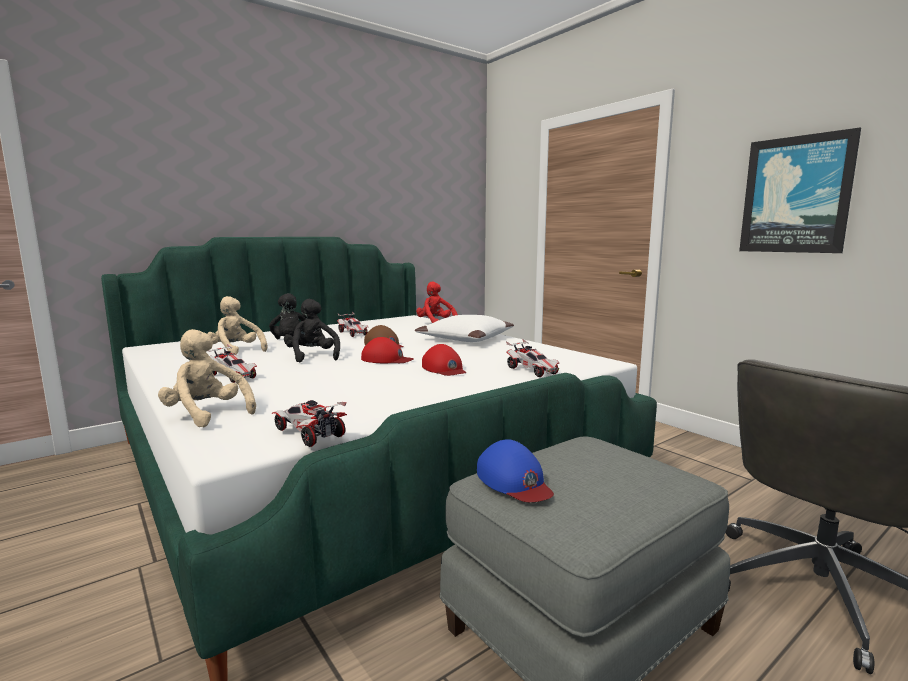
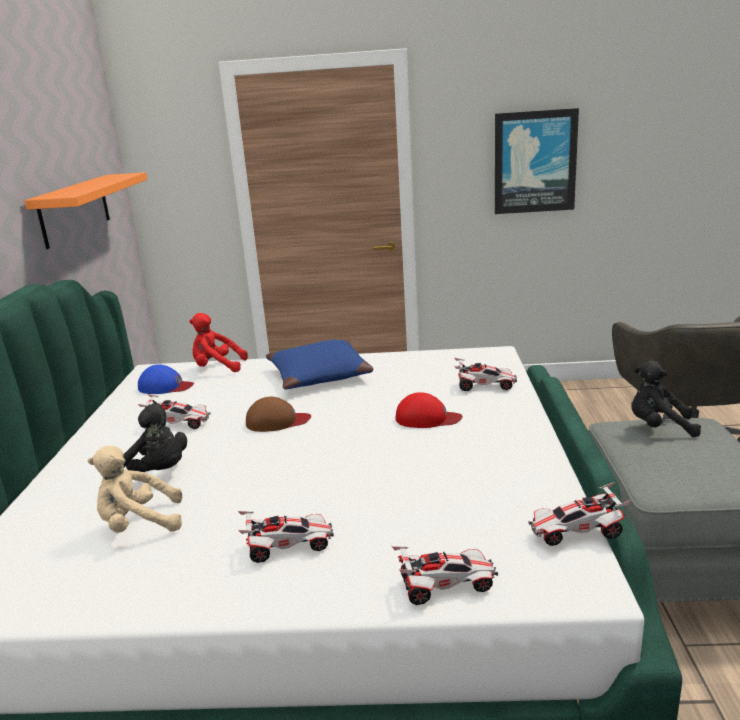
camera: 50 degrees left, 10 degrees up
beige plush toy [158,329,256,427] -> toy car [391,546,498,605]
black plush toy [284,299,340,362] -> black plush toy moved to [631,360,701,437]
red cap [361,337,414,363] -> none
white pillow [415,315,514,342] -> blue pillow [266,339,373,389]
blue cap [477,439,554,502] -> blue cap moved to [138,364,194,394]
none -> orange shelf [24,172,147,249]

